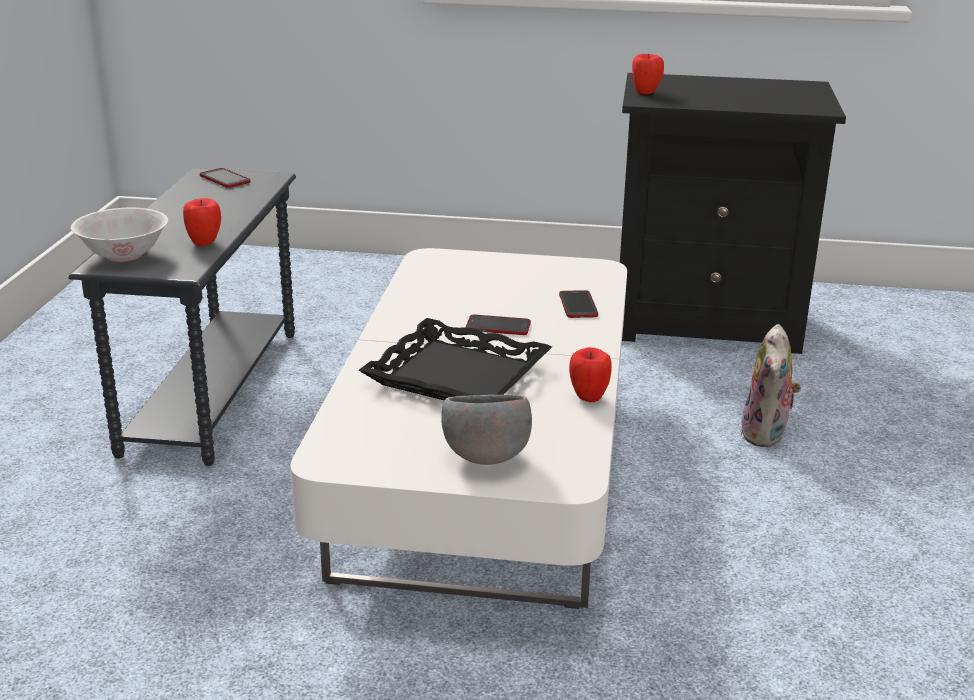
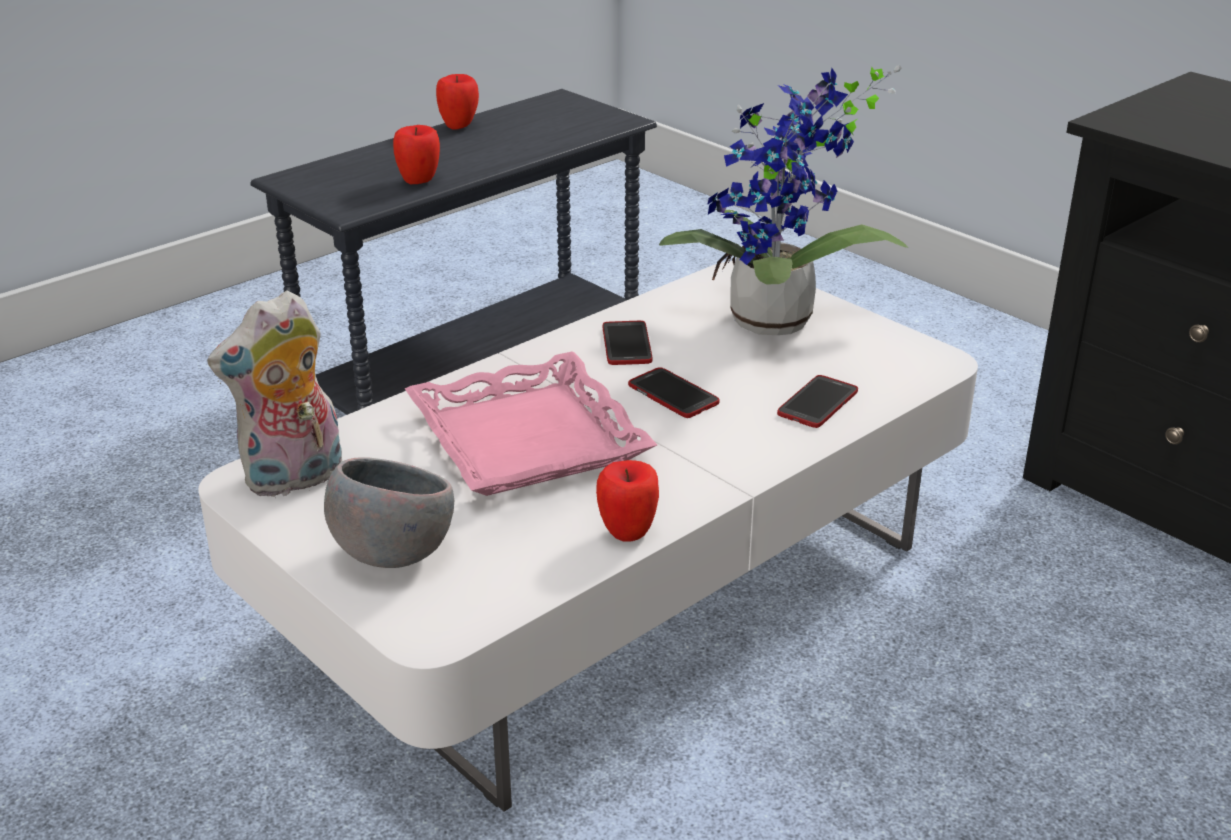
camera: 40 degrees right, 5 degrees up
white bowl [71,208,168,262] -> none
phone [200,168,250,188] -> phone moved to [603,321,652,365]
black tray [359,318,552,401] -> pink tray [405,352,657,496]
apple [632,54,664,95] -> apple moved to [436,74,479,130]
plush toy [740,324,802,448] -> plush toy moved to [207,290,342,499]
none -> potted plant [659,65,908,335]

